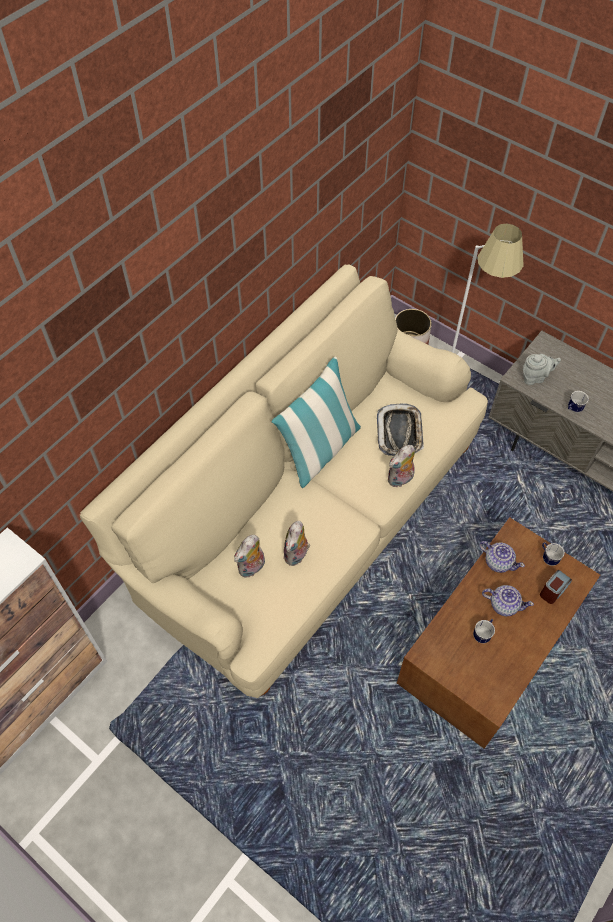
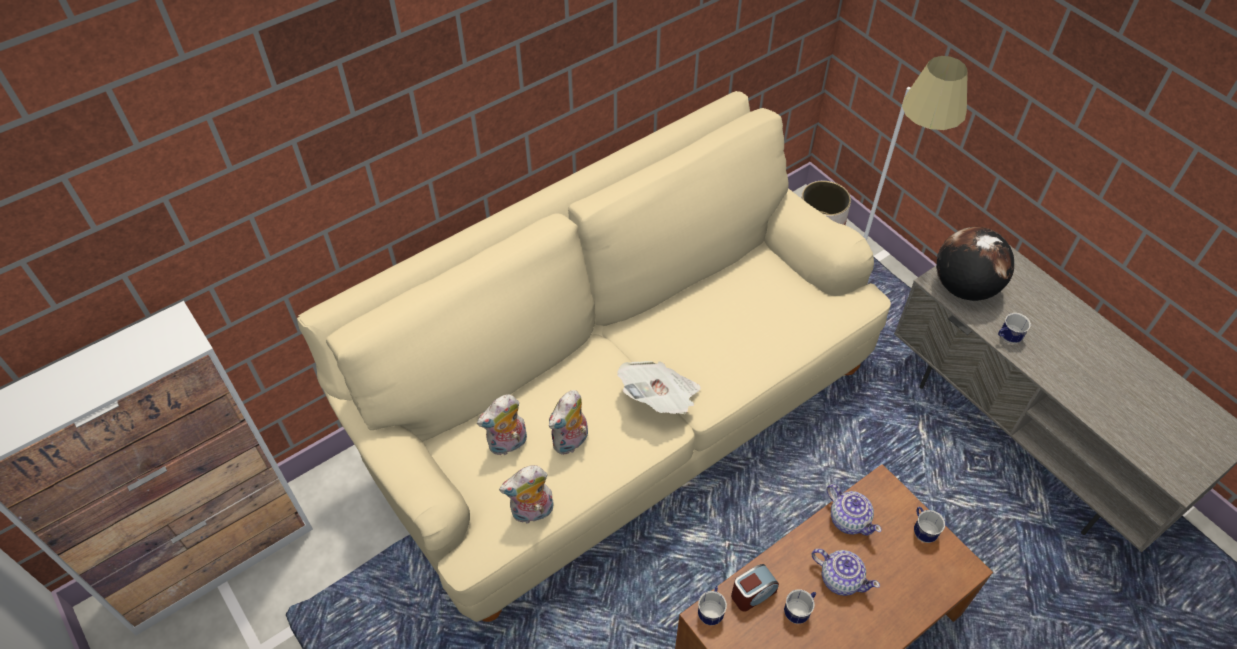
camera: 15 degrees right, 5 degrees down
pillow [271,357,361,488] -> none
tray [377,403,424,456] -> none
plush toy [388,445,415,487] -> plush toy moved to [499,465,554,524]
grey teapot [523,354,561,385] -> globe [936,227,1014,301]
alarm clock [540,570,572,604] -> alarm clock moved to [731,564,779,612]
none -> newspaper [617,361,701,414]
none -> mug [698,586,727,626]

